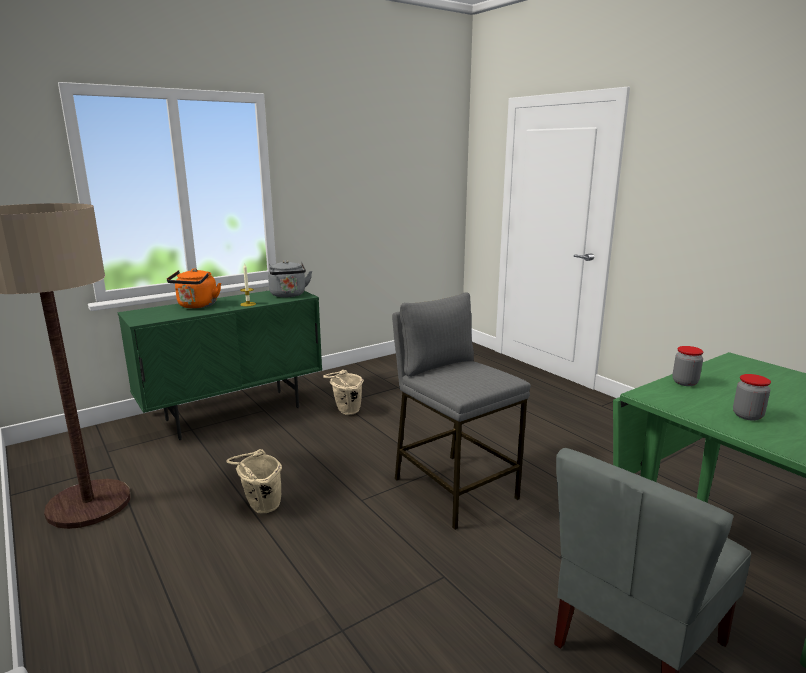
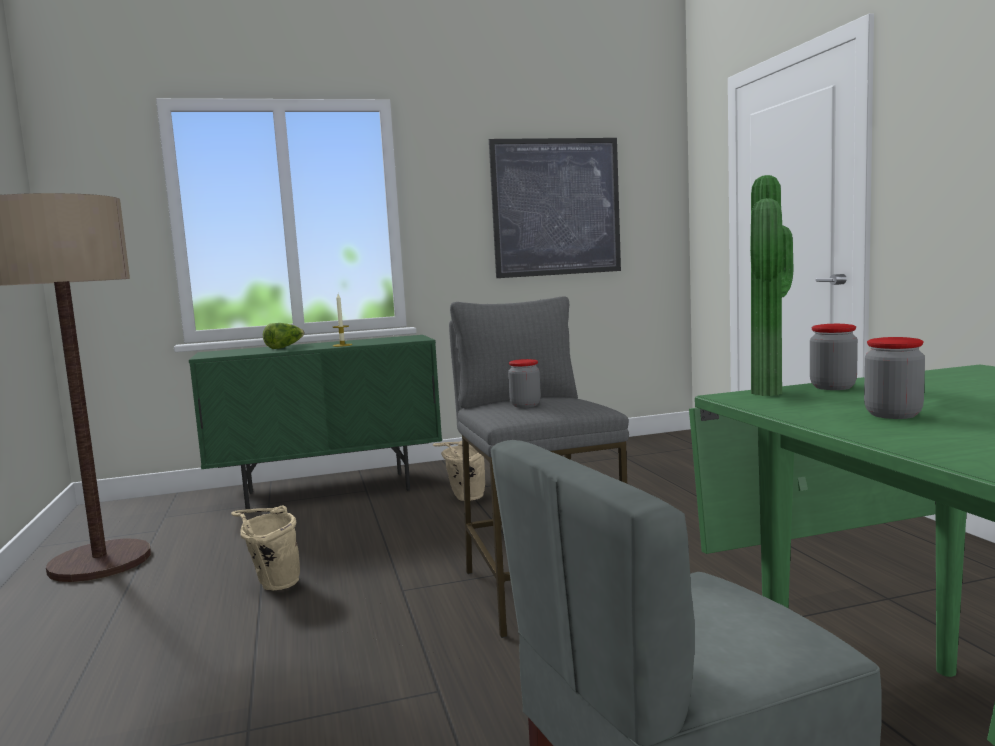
camera: 20 degrees right, 10 degrees down
orange kettle [167,268,221,309] -> lettuce [263,323,305,349]
grey kettle [268,260,312,297] -> none
none -> picture [489,138,621,278]
none -> jar [508,359,541,408]
none -> potted plant [750,175,794,396]

